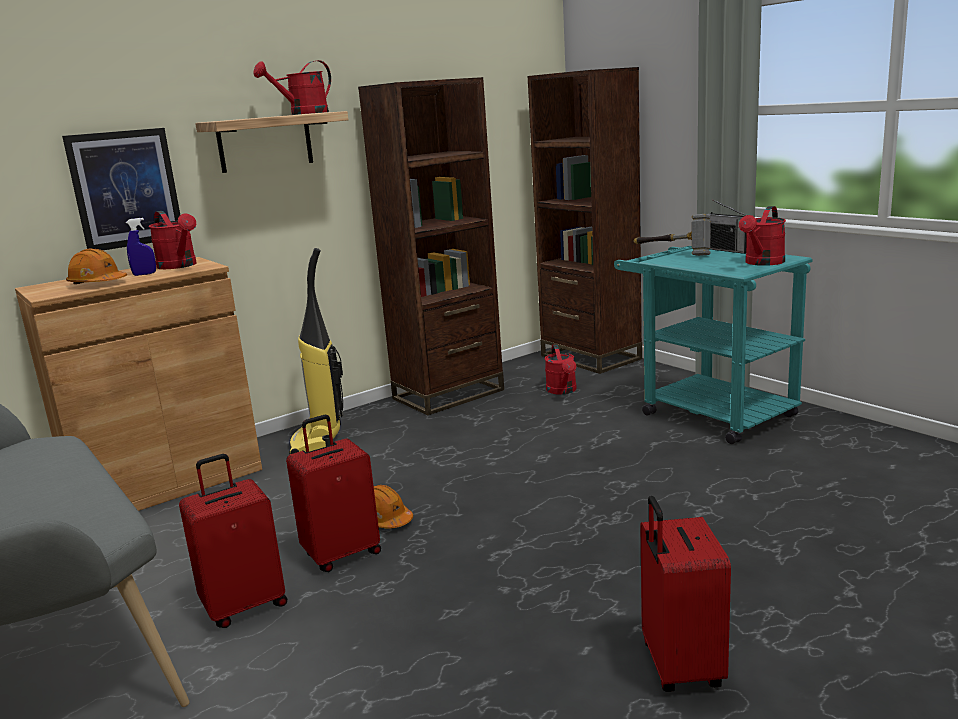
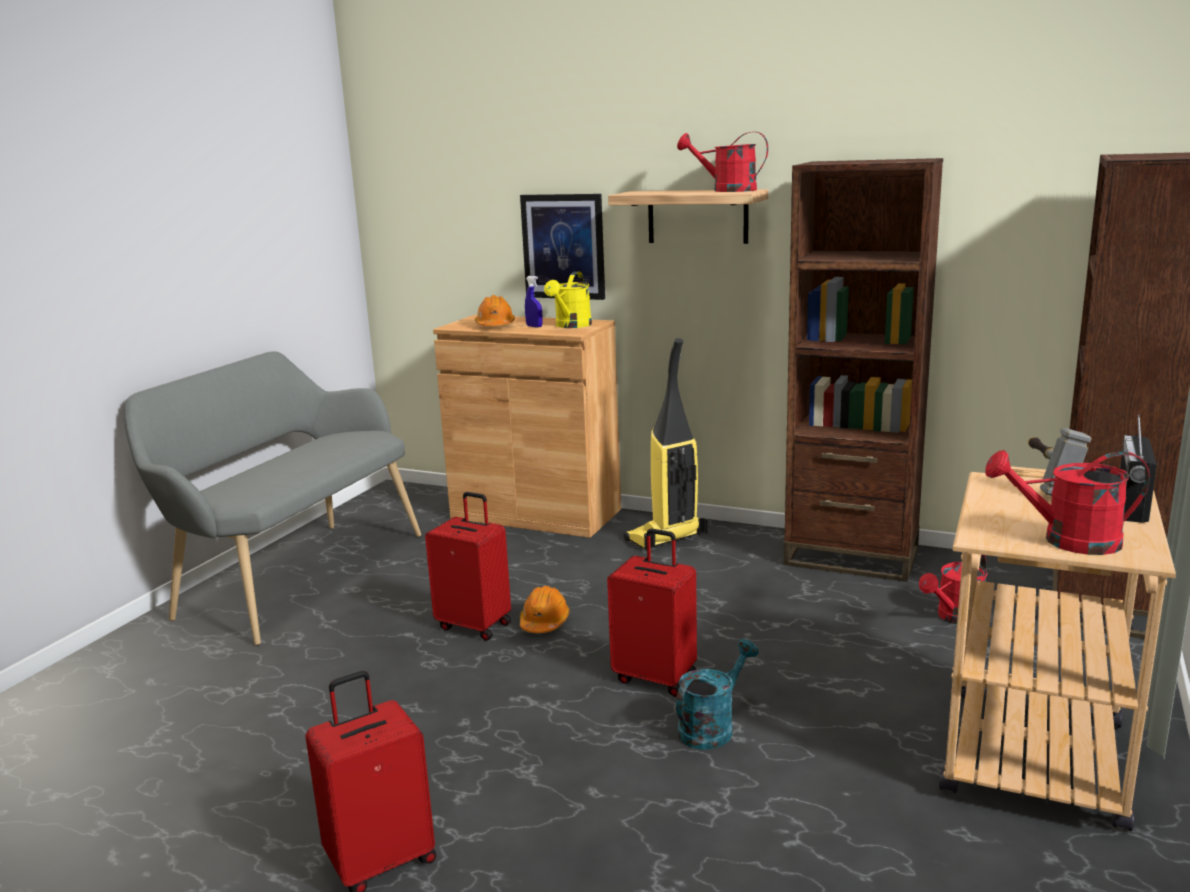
camera: 60 degrees right, 0 degrees up
red watering can [149,211,197,269] -> yellow watering can [544,271,592,328]
red suitcase [179,454,287,628] -> red suitcase moved to [607,529,697,697]
turquoise cart [614,246,812,444] -> beige cart [939,466,1176,831]
none -> turquoise watering can [676,639,759,750]

